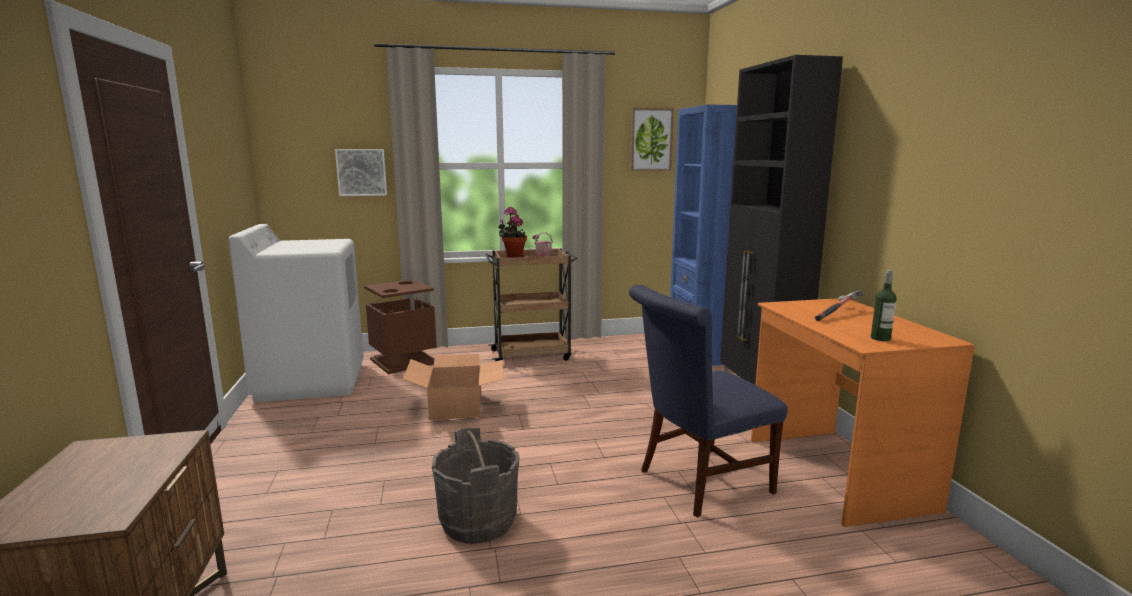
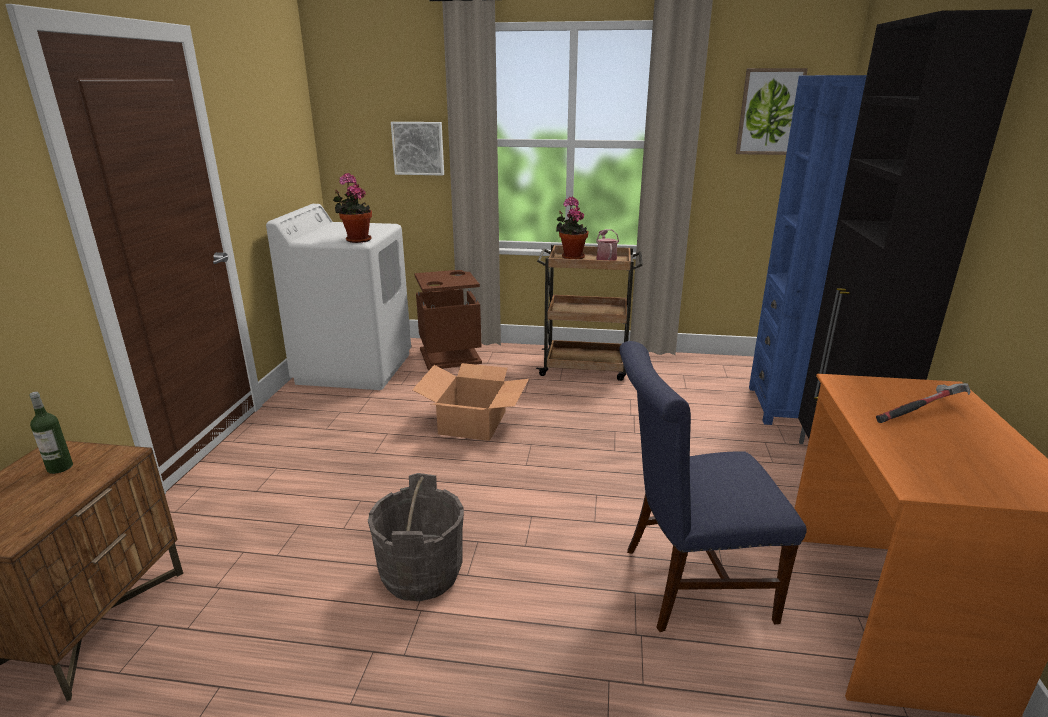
camera: 20 degrees right, 10 degrees up
bottle [871,270,897,341] -> bottle moved to [29,392,73,474]
none -> potted plant [333,173,372,243]

